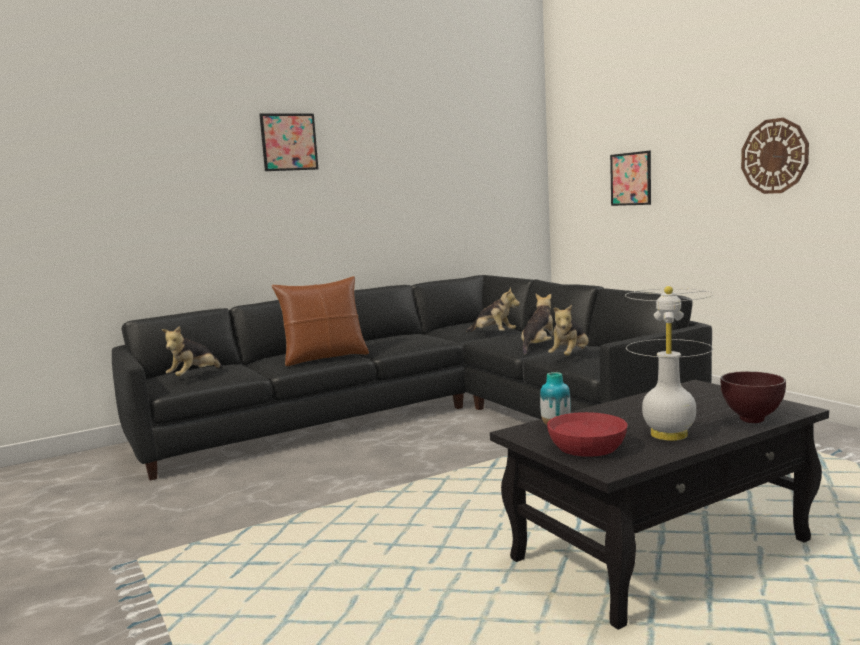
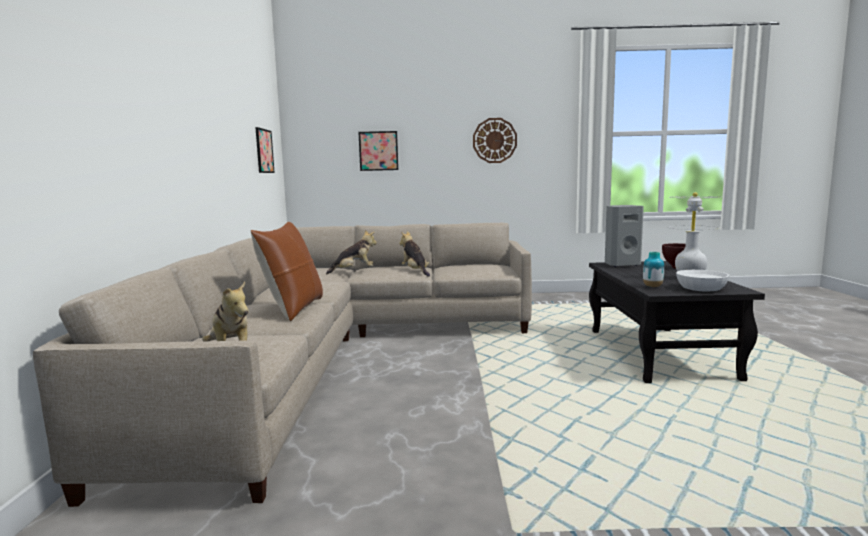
camera: 60 degrees left, 0 degrees up
black sofa [112,275,712,480] -> beige sofa [33,223,532,507]
picture [259,113,318,171] -> picture moved to [255,127,275,173]
red bowl [547,412,627,457] -> white bowl [676,270,729,291]
plush toy [548,305,589,356] -> none
none -> grey speaker [605,205,644,267]

